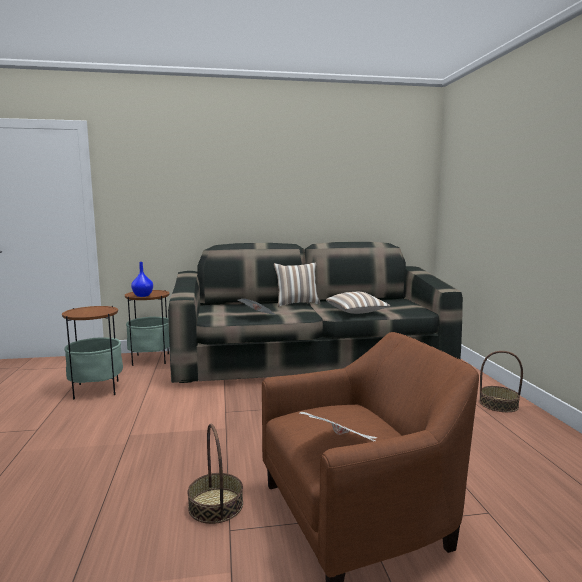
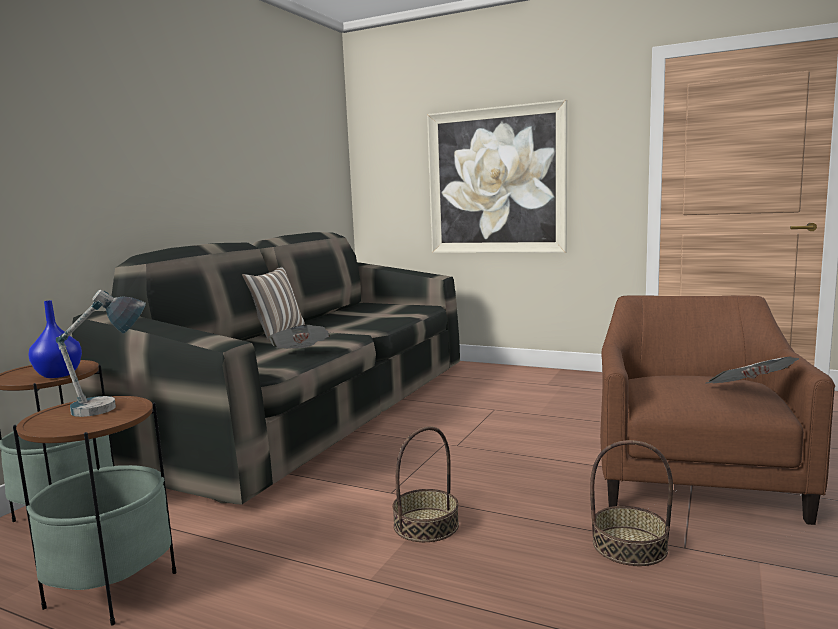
camera: 55 degrees left, 0 degrees up
pillow [326,292,390,314] -> none
basket [479,351,523,412] -> basket moved to [392,426,459,542]
none -> table lamp [56,290,146,417]
none -> picture [427,100,567,253]

